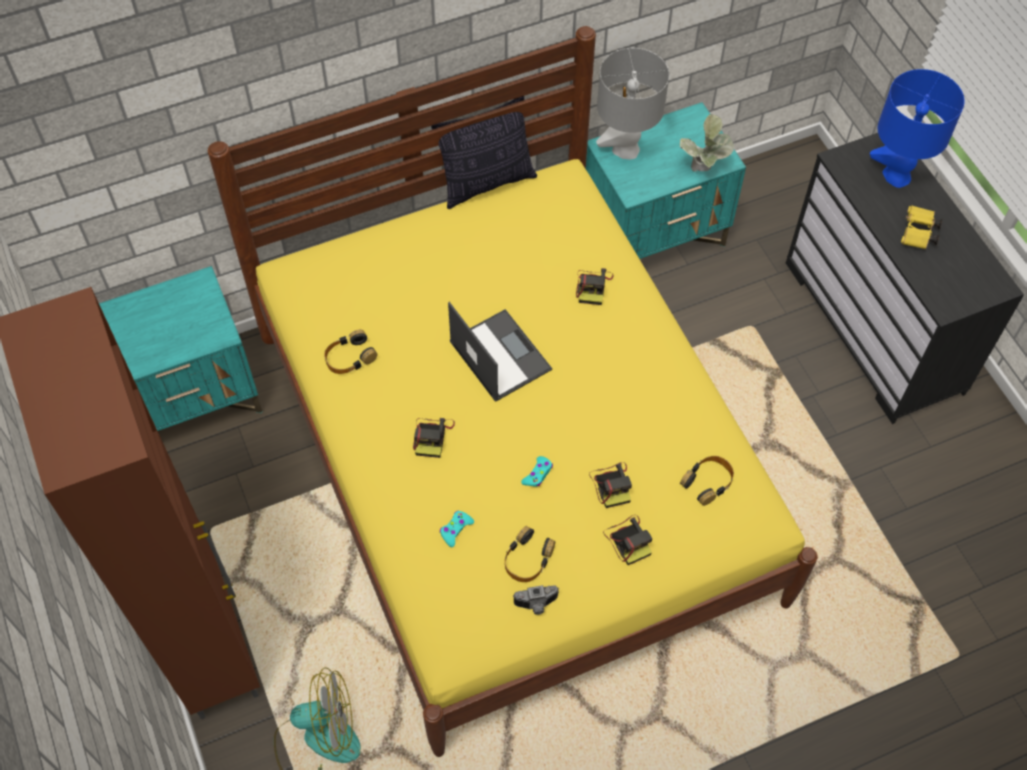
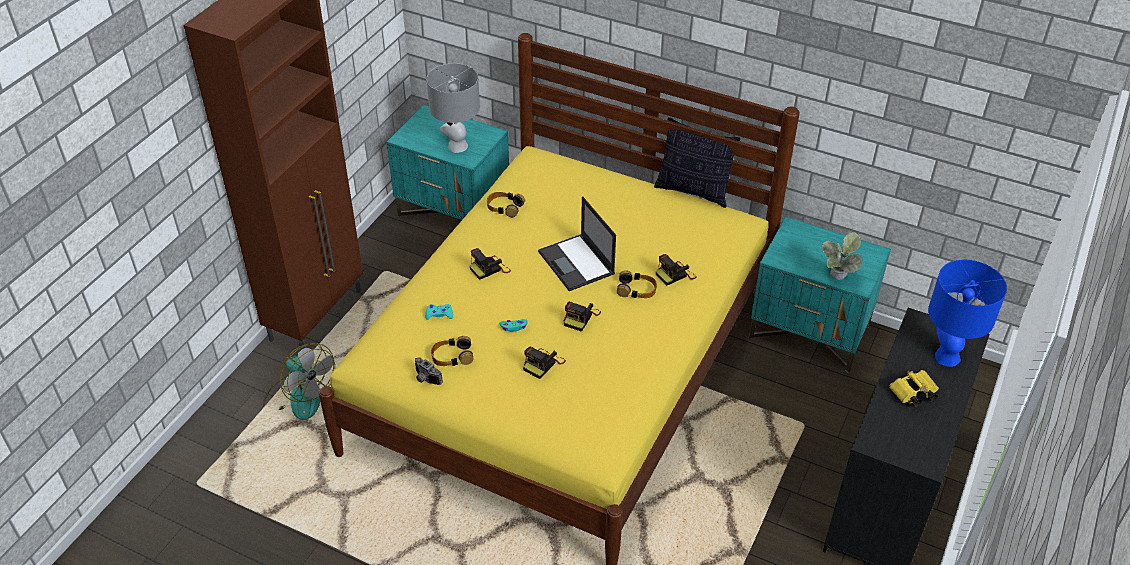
camera: 50 degrees right, 15 degrees down
laptop [448,302,552,402] -> laptop turned 135 degrees clockwise [538,196,616,291]
grey table lamp [596,48,669,159] -> grey table lamp moved to [427,63,480,153]
camera [603,515,652,565] -> camera moved to [563,302,601,332]
headphones [680,456,734,506] -> headphones moved to [617,270,657,298]

